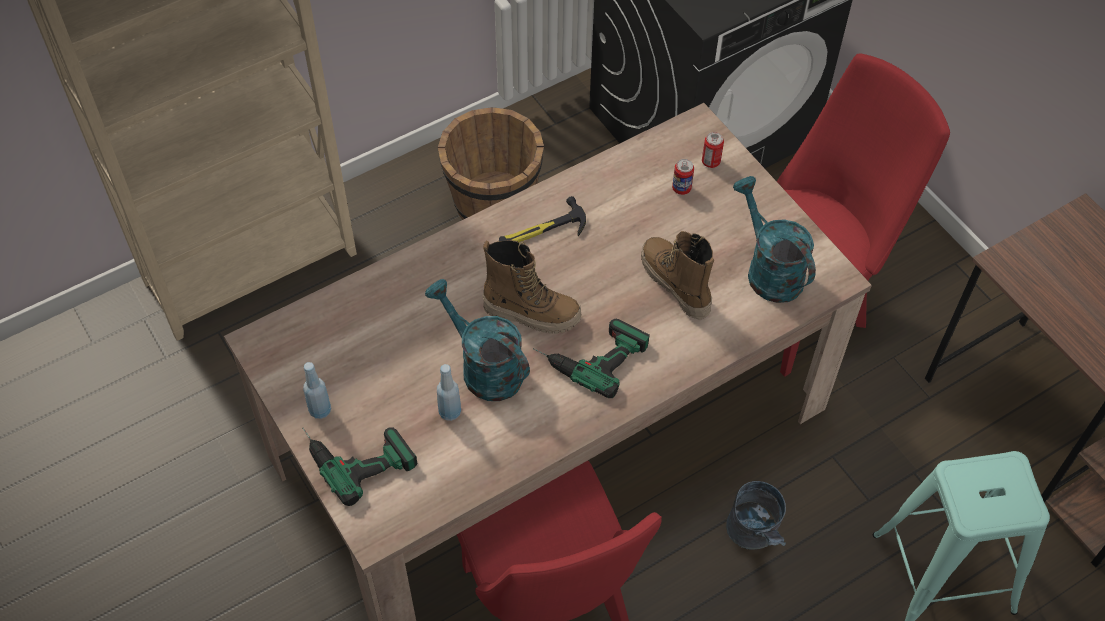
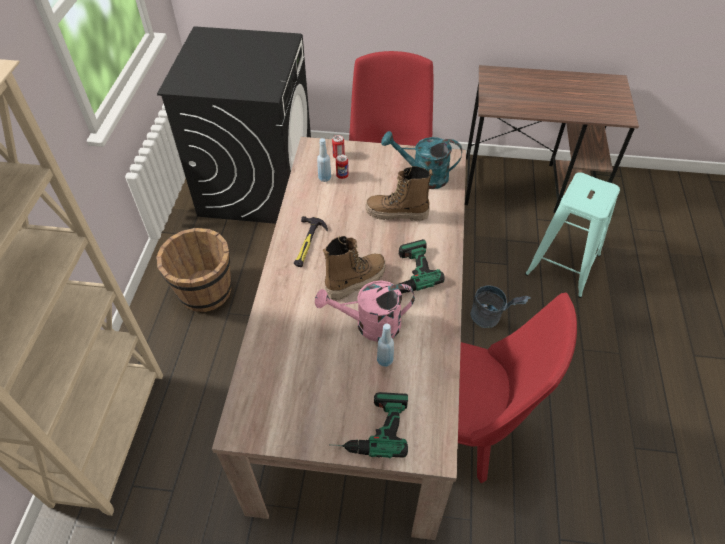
camera: 50 degrees left, 5 degrees down
blue bottle [303,362,331,419] -> blue bottle moved to [317,138,331,182]
turquoise watering can [425,279,530,401] -> pink watering can [315,280,415,342]

